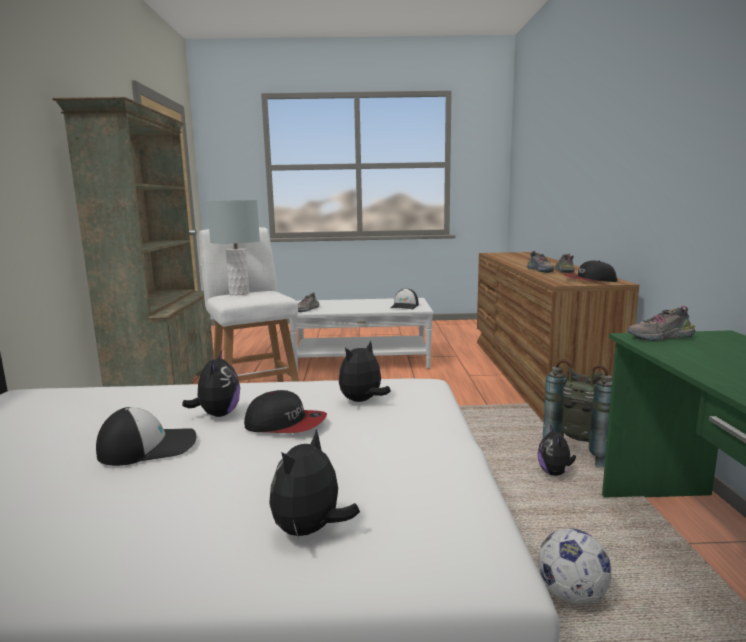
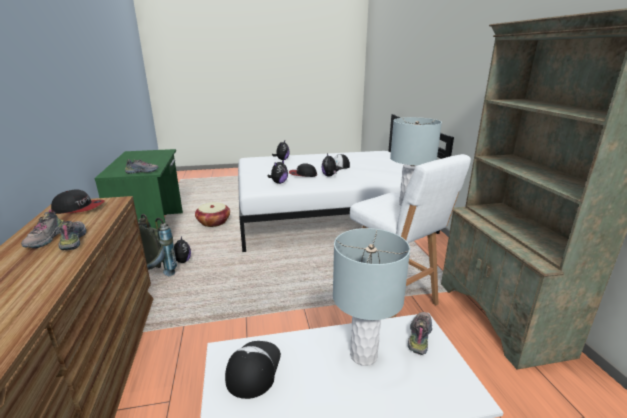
camera: 170 degrees right, 10 degrees up
football [538,528,612,605] -> basket [195,202,230,227]
none -> grey table lamp [333,228,410,366]

